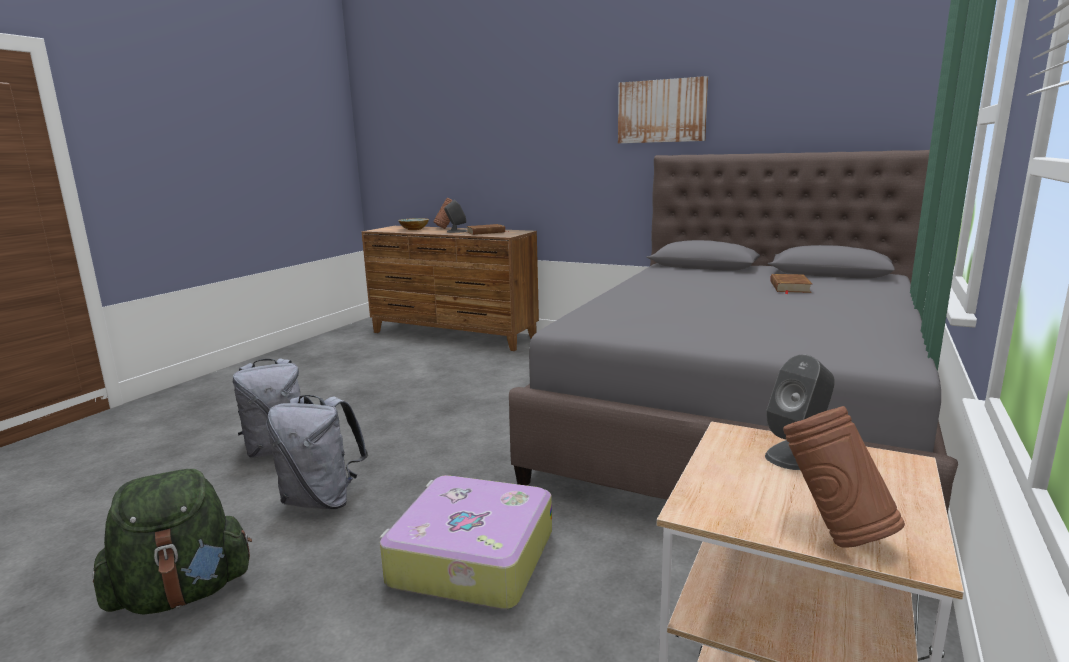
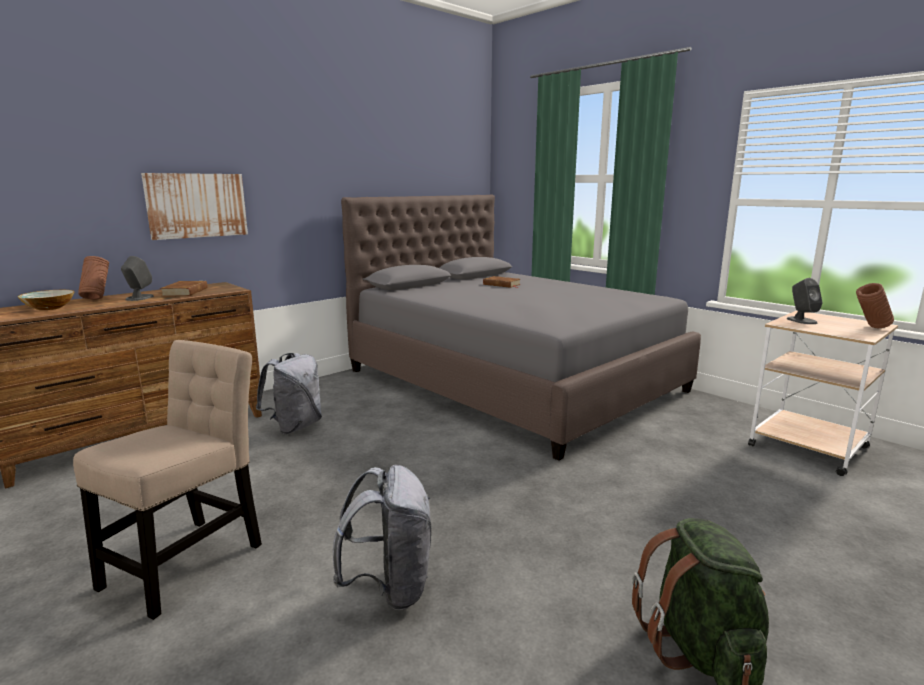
camera: 70 degrees left, 0 degrees up
grey backpack [267,395,368,509] -> grey backpack moved to [256,353,322,434]
suitcase [380,475,552,609] -> none
picture [618,76,708,143] -> picture moved to [141,173,248,240]
none -> beige chair [73,340,262,620]

